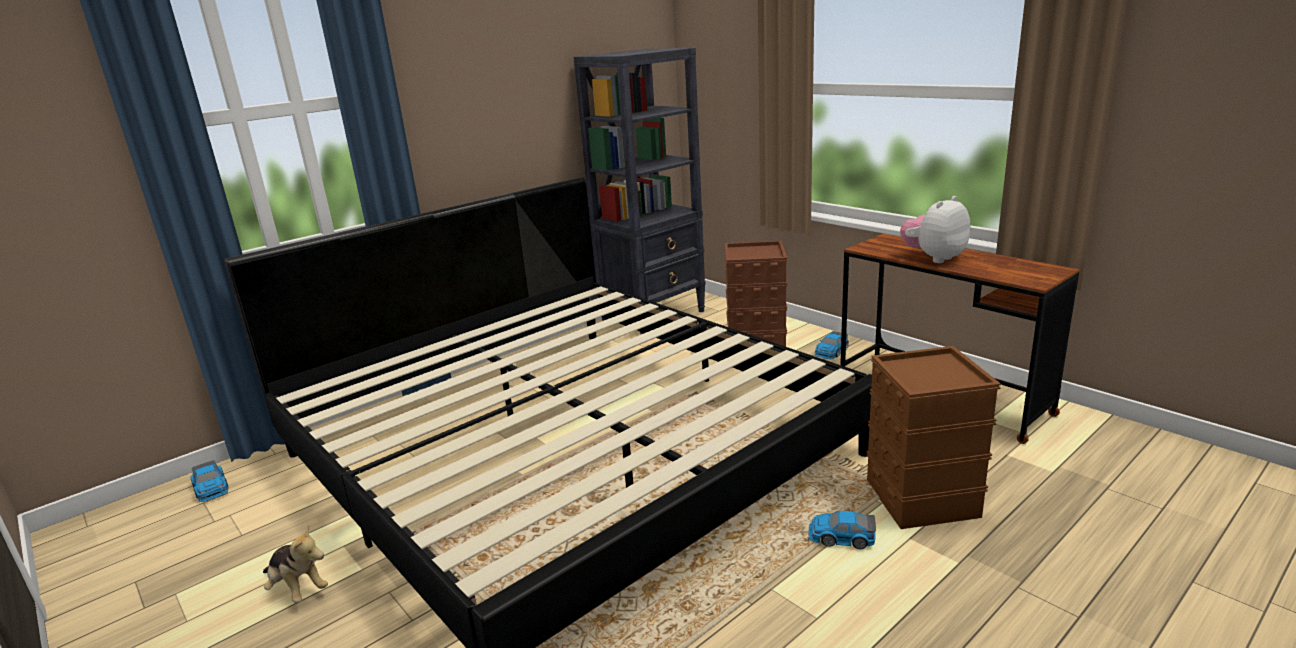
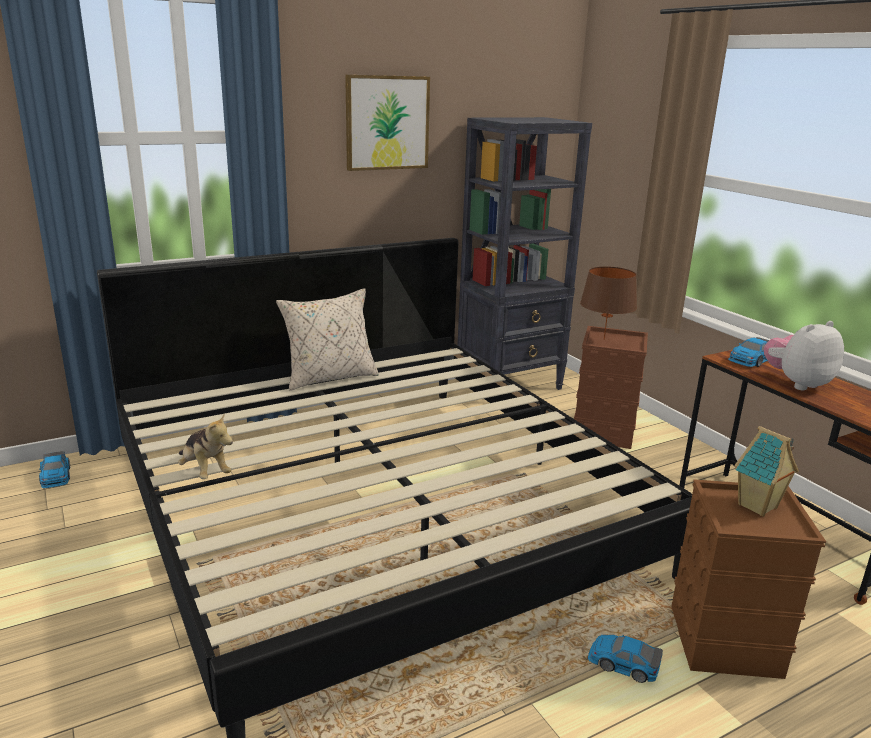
camera: 10 degrees right, 0 degrees up
plush toy [263,525,328,603] -> plush toy moved to [178,414,233,479]
toy car [814,331,849,359] -> toy car moved to [728,337,769,367]
none -> beige pillow [276,288,379,391]
none -> picture [345,74,430,171]
none -> brown table lamp [580,266,637,340]
none -> toy house [734,426,799,517]

